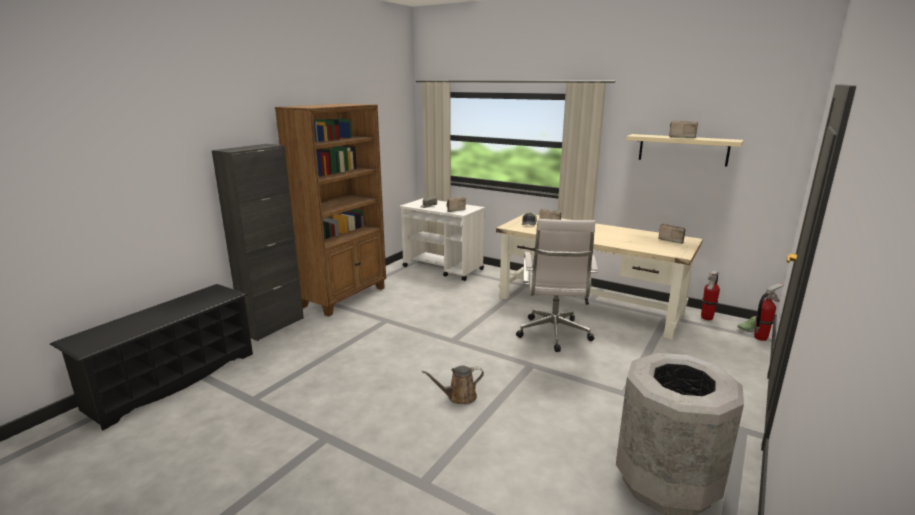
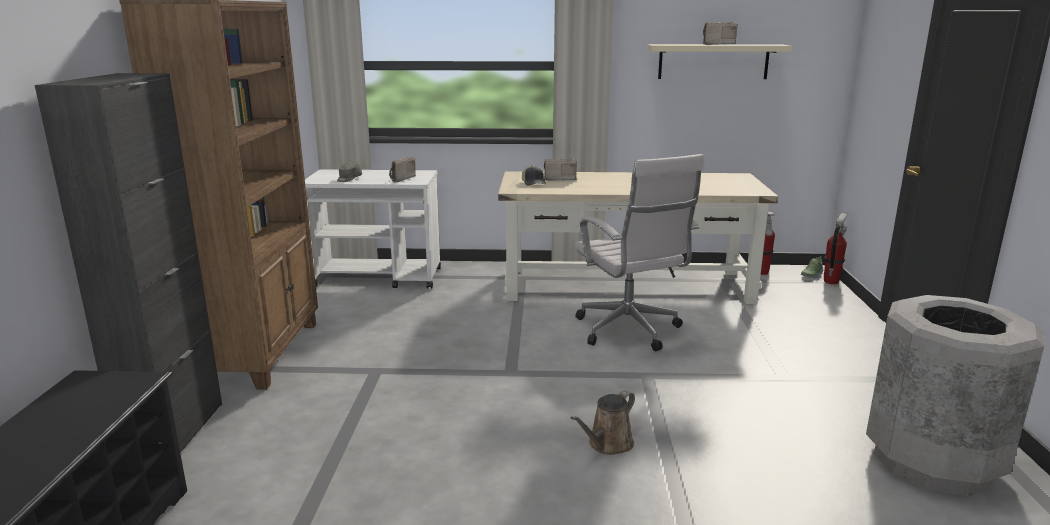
camera: 30 degrees left, 0 degrees up
radio [658,224,685,244] -> none

